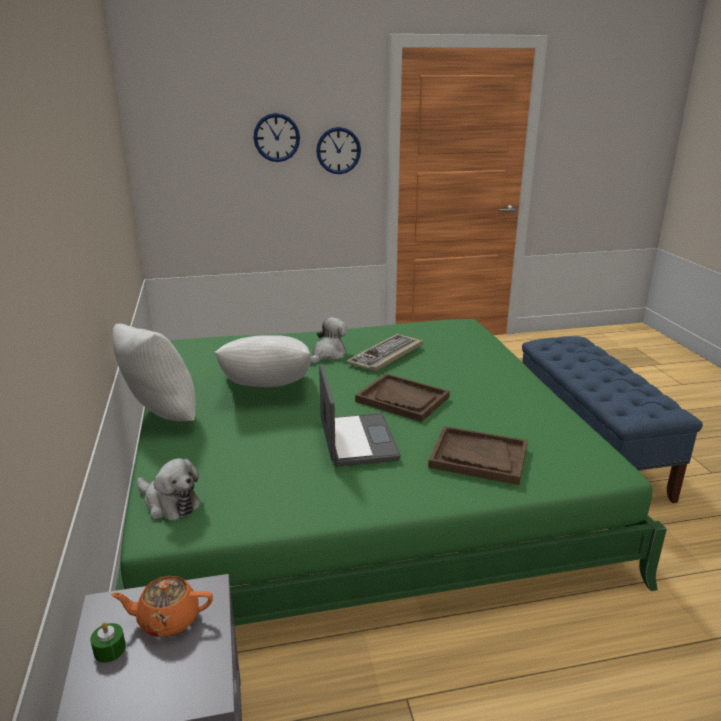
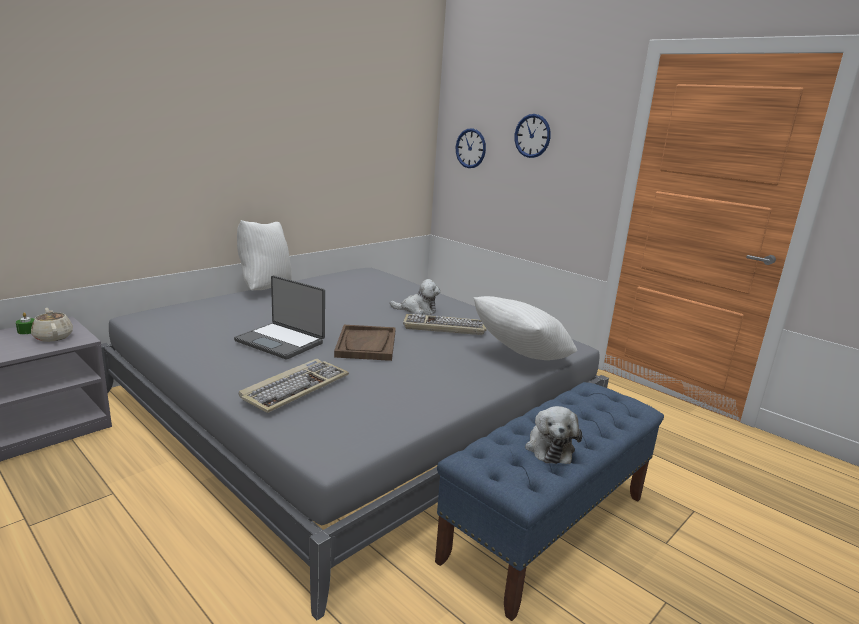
camera: 55 degrees right, 5 degrees down
orange teapot [111,576,213,637] -> beige teapot [31,308,73,342]
green bed [115,319,667,626] -> grey bed [101,268,609,620]
plush toy [137,458,201,520] -> plush toy moved to [525,406,582,464]
white pillow [215,335,311,387] -> white pillow moved to [473,296,577,360]
wall clock [316,127,361,174] -> wall clock moved to [456,128,486,168]
laptop [319,364,401,467] -> laptop turned 75 degrees clockwise [234,275,325,359]
brown tray [428,426,528,485] -> keyboard [239,359,349,413]

